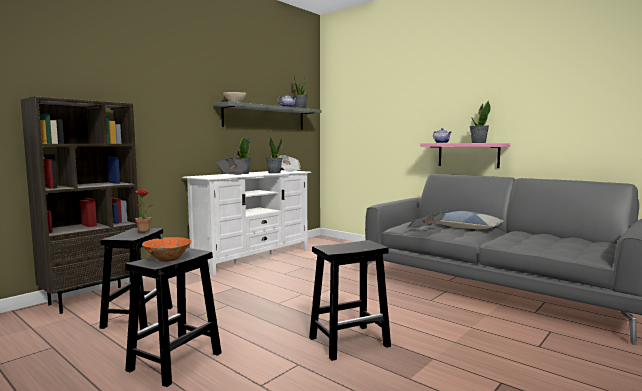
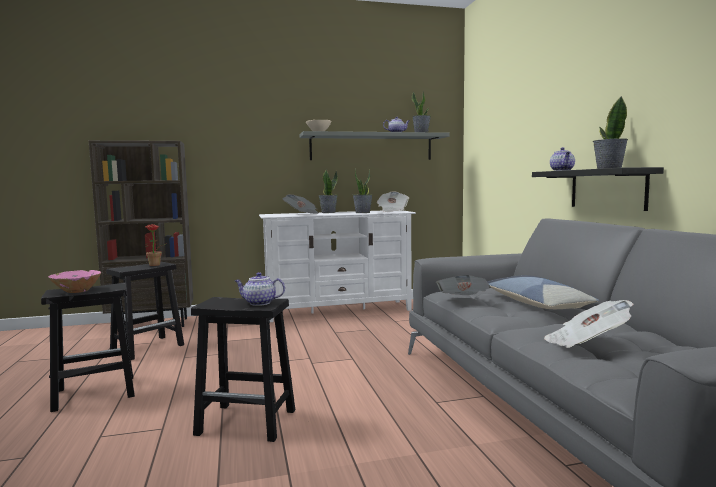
camera: 35 degrees right, 0 degrees up
orange bowl [142,237,191,262] -> pink bowl [49,270,101,293]
pink shelf [420,143,510,168] -> black shelf [532,167,664,211]
none -> teapot [235,272,285,306]
none -> newspaper [544,300,634,348]

